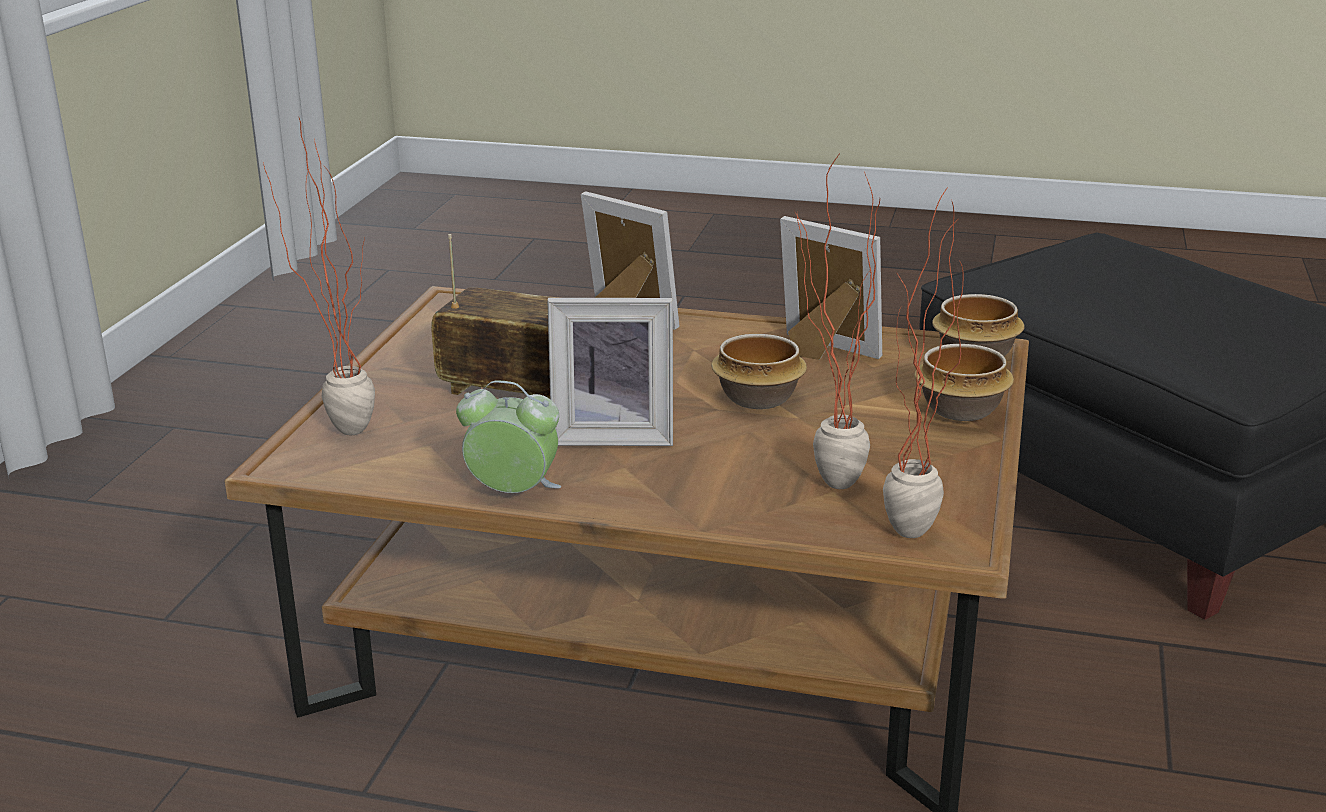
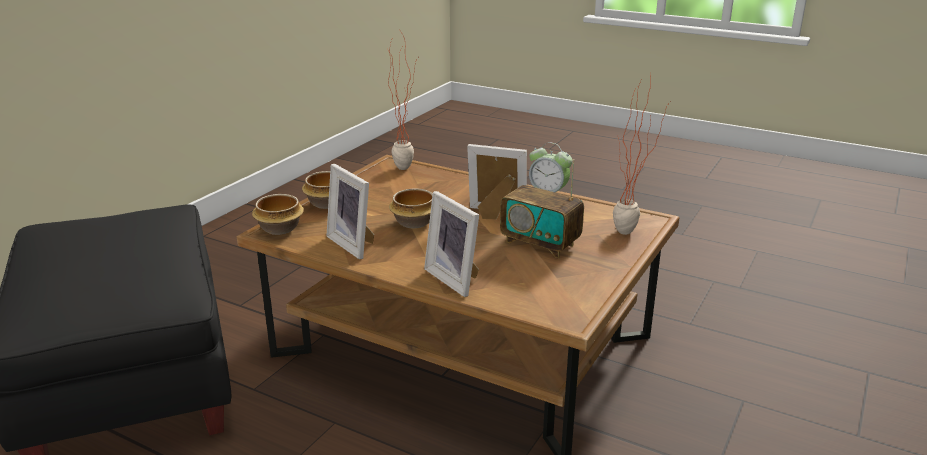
camera: 165 degrees left, 0 degrees up
potted plant [794,152,880,489] -> none

